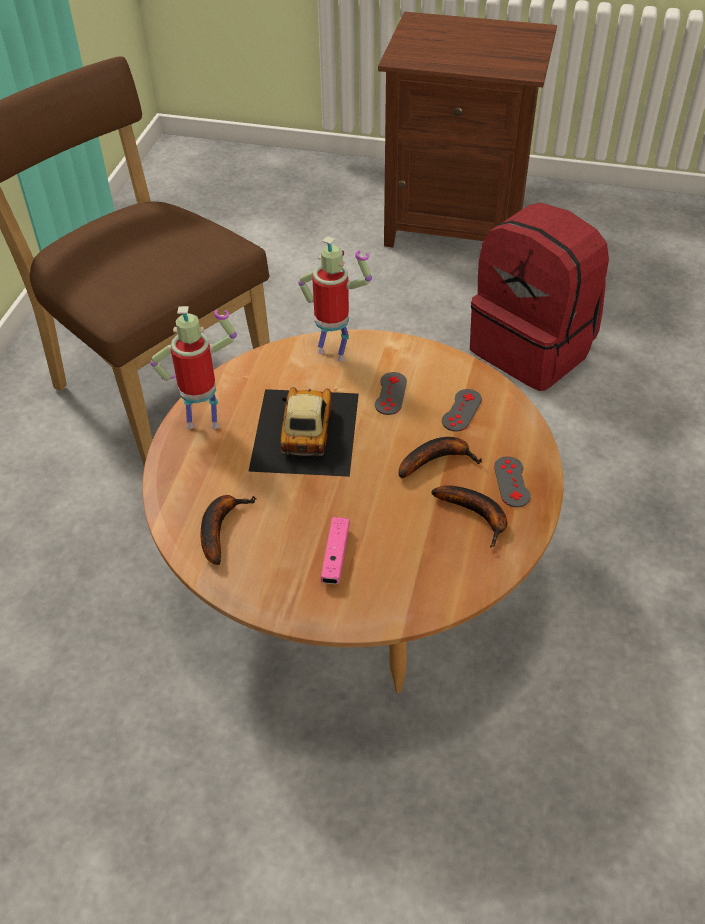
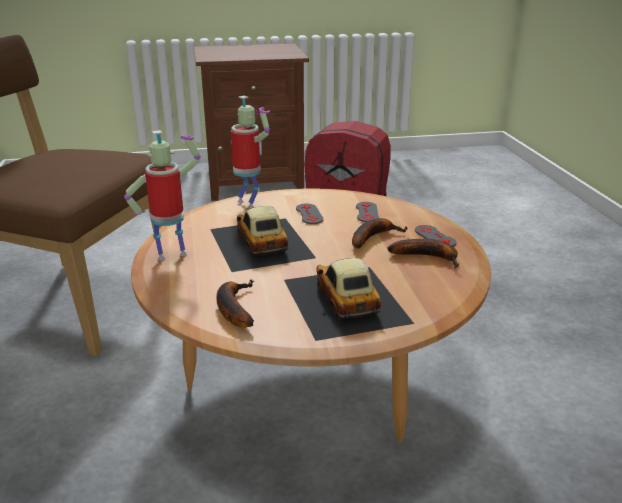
camera: 25 degrees left, 20 degrees down
toy robot [298,236,372,362] -> toy robot turned 45 degrees clockwise [230,96,270,209]
pink game controller [321,517,349,584] -> toy car [284,258,414,341]

